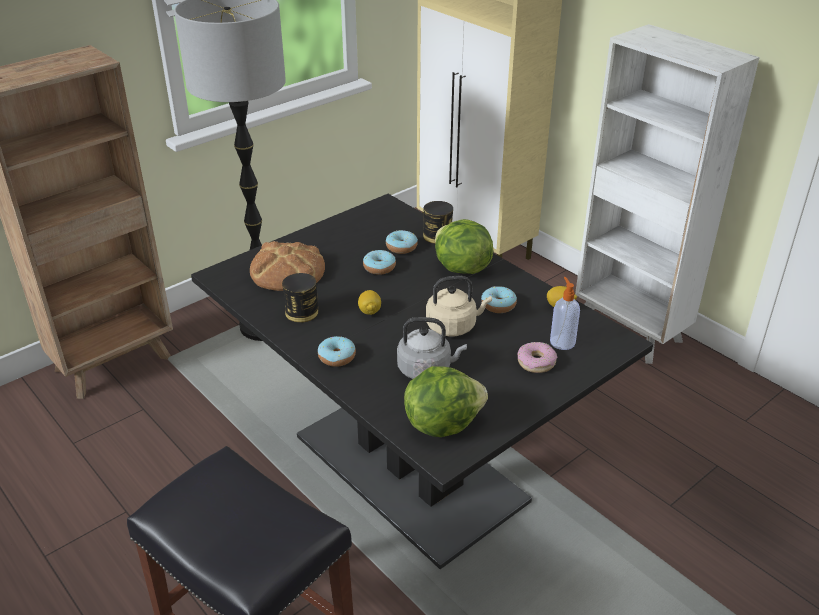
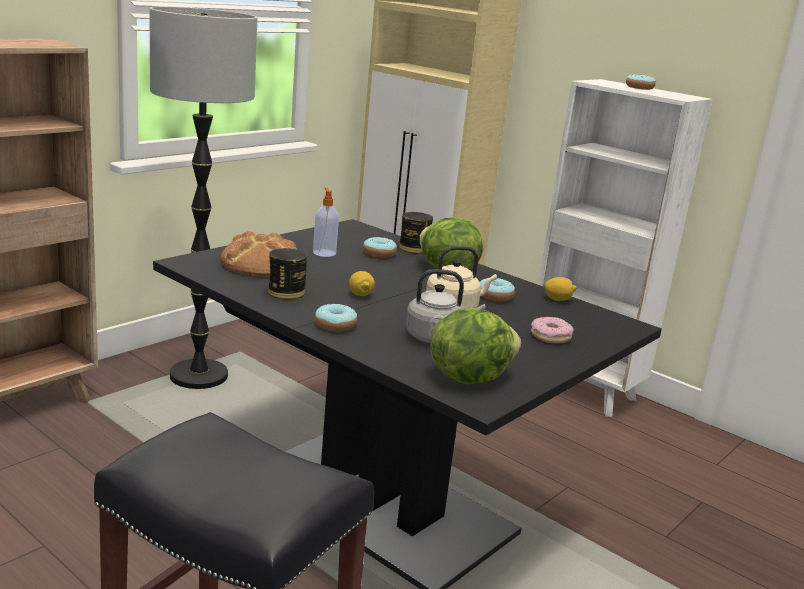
camera: 10 degrees left, 15 degrees down
donut [363,250,396,275] -> donut moved to [626,74,656,90]
soap dispenser [550,277,580,350] -> soap dispenser moved to [313,187,339,257]

